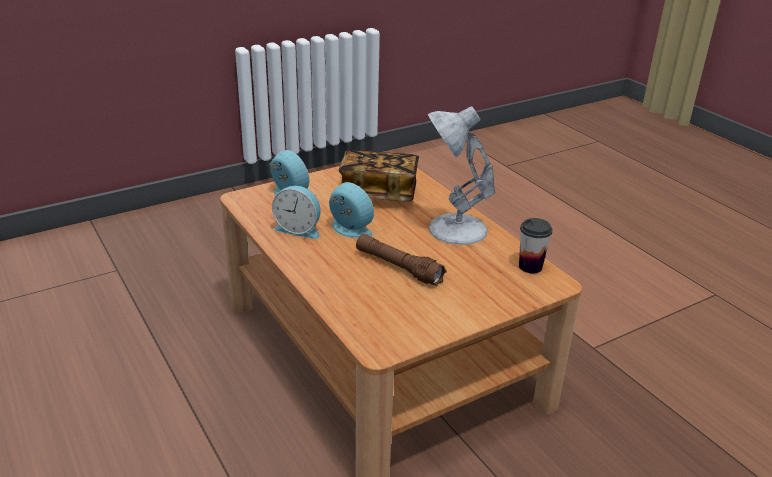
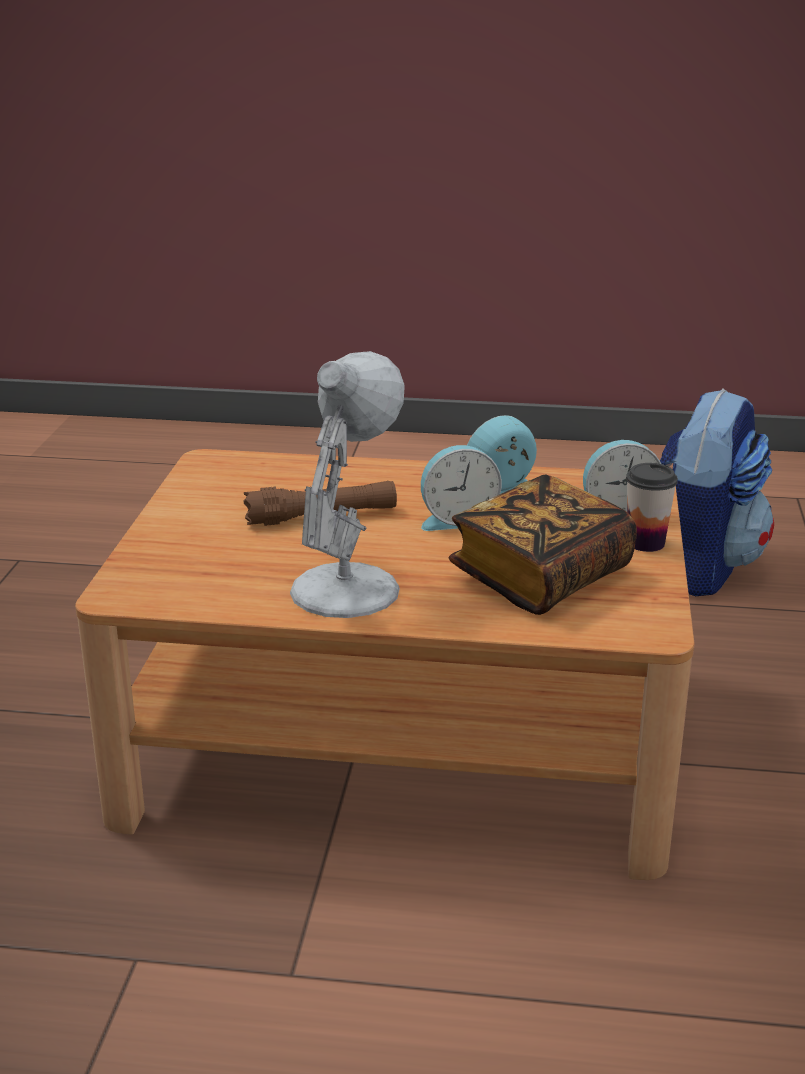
camera: 130 degrees right, 5 degrees down
cup [519,218,552,273] -> cup moved to [626,463,678,552]
none -> backpack [660,389,774,596]

